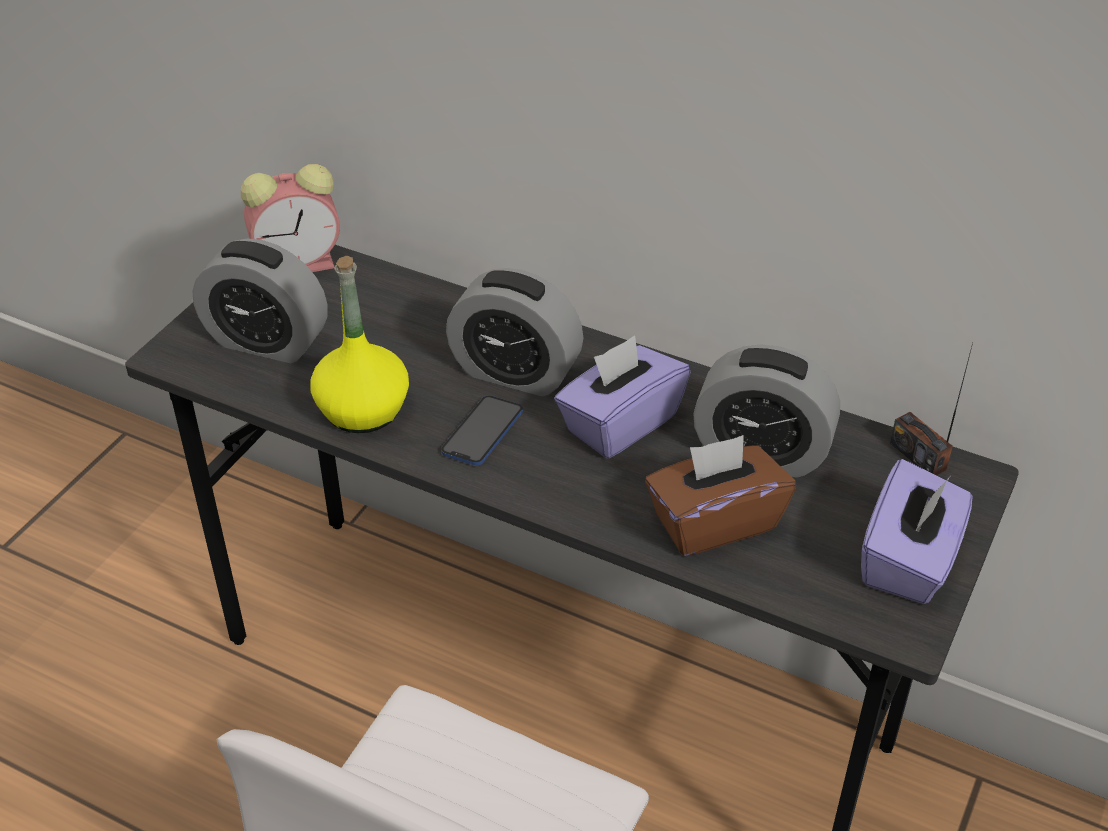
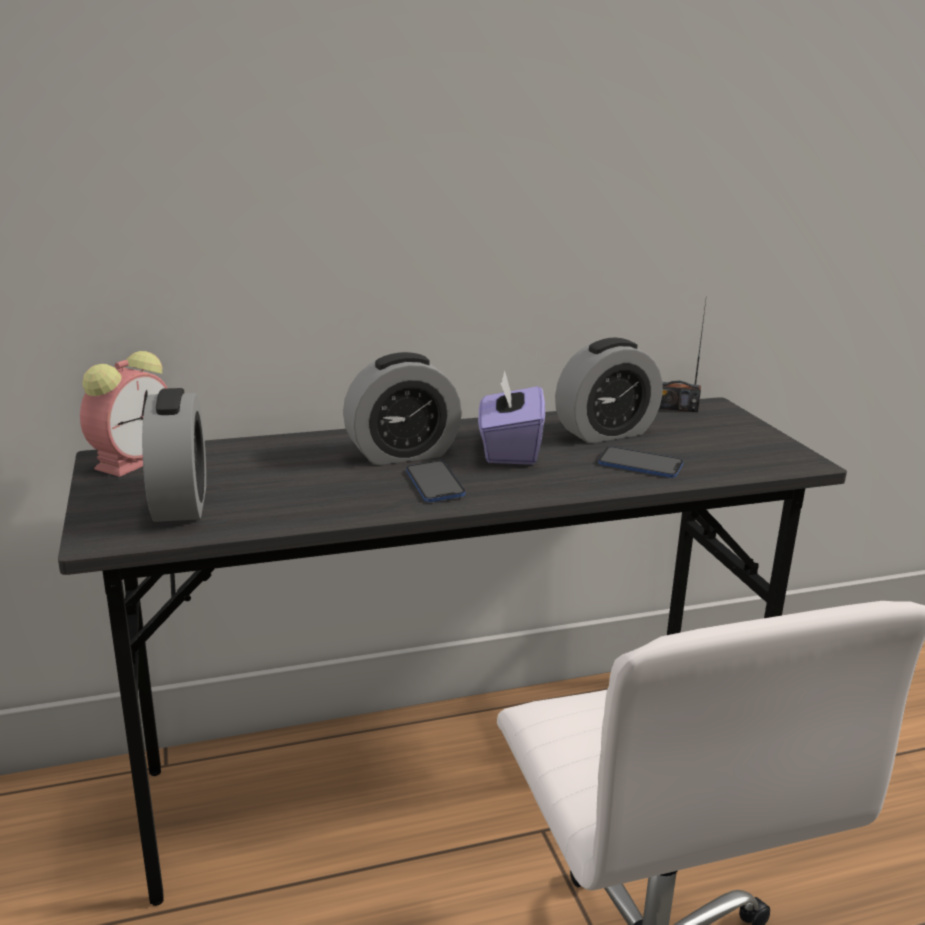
camera: 45 degrees left, 20 degrees down
alarm clock [192,238,328,363] -> alarm clock turned 75 degrees counterclockwise [142,388,206,522]
yellow bottle [311,256,409,433] -> none
brown tissue box [645,435,796,556] -> phone [598,446,683,478]
purple tissue box [861,459,973,604] -> none

